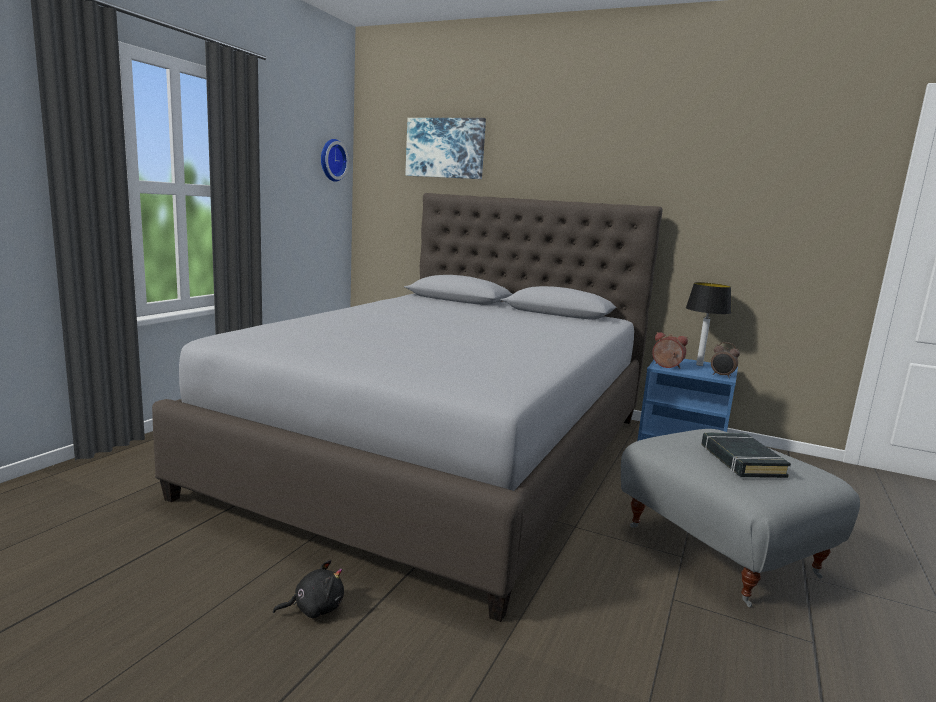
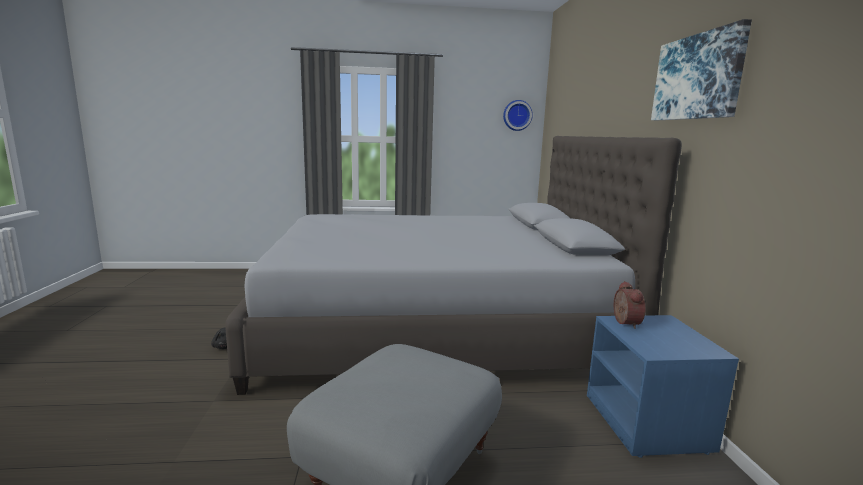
camera: 60 degrees right, 0 degrees up
picture [405,118,486,179] -> picture moved to [651,19,752,120]
table lamp [686,282,732,366] -> none
black book [701,432,791,478] -> none
alarm clock [711,342,740,378] -> none

